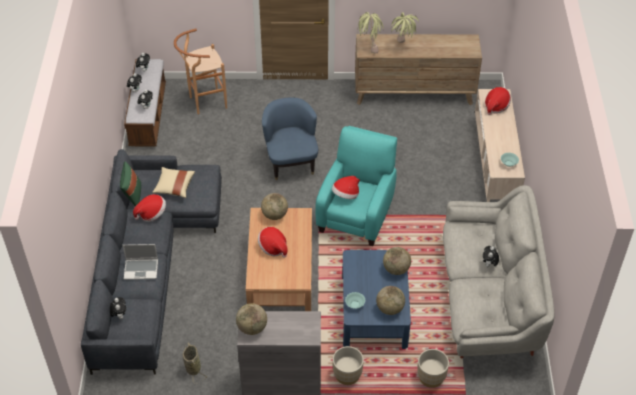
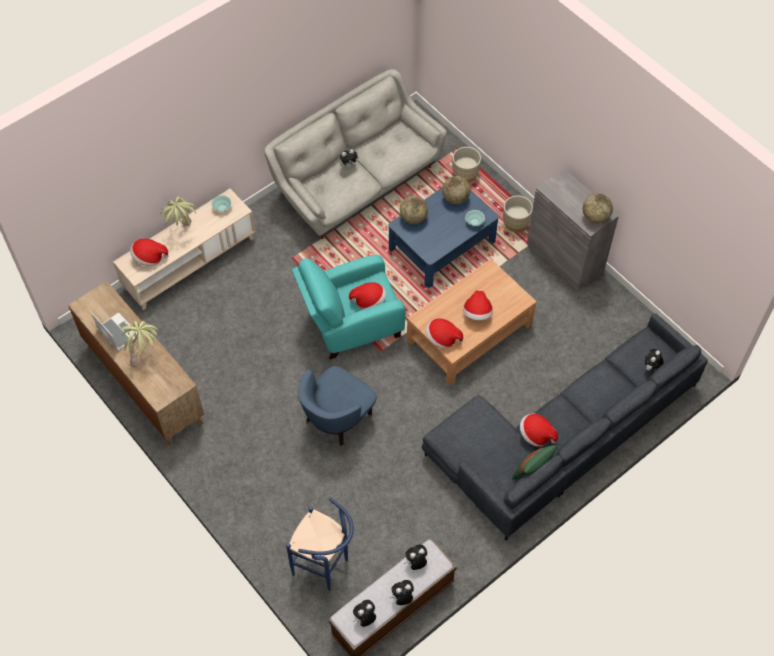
camera: 130 degrees left, 10 degrees up
laptop [123,244,158,280] -> laptop moved to [92,313,138,351]
beige pillow [152,167,195,198] -> none
brown stool [174,28,227,114] -> blue stool [286,498,354,591]
basket [183,343,208,384] -> none
globe [261,193,288,220] -> hat [426,318,463,349]
potted plant [357,12,384,54] -> potted plant moved to [160,197,196,228]

